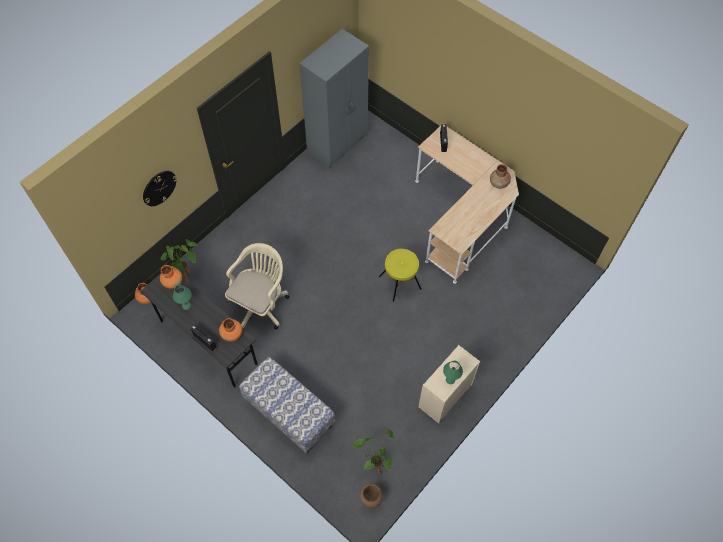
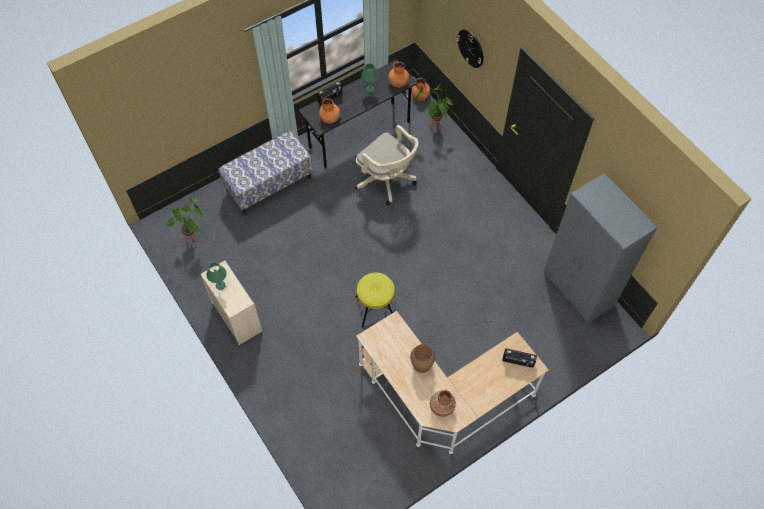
camera: 105 degrees right, 0 degrees up
brown vase [360,484,383,508] -> brown vase moved to [410,344,435,373]

